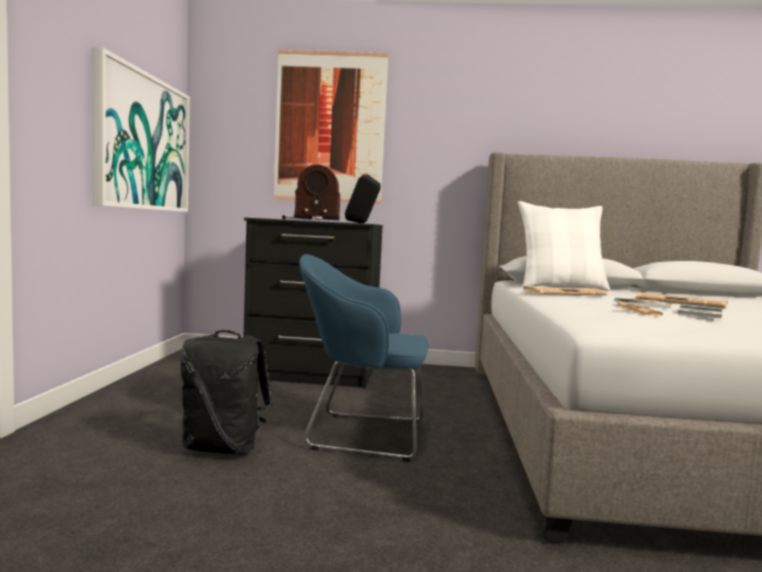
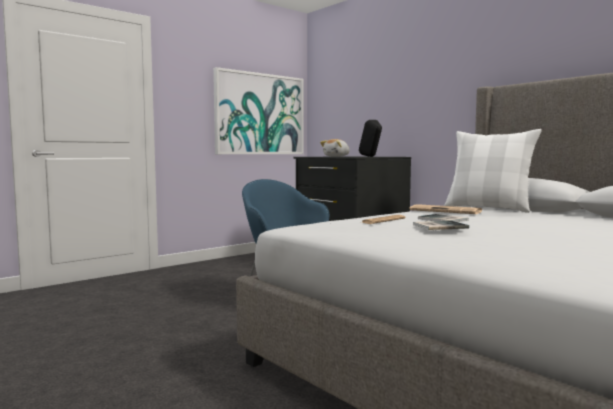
camera: 45 degrees right, 0 degrees up
black backpack [181,330,272,454] -> none
picture [274,50,388,204] -> none
radio [282,165,340,220] -> plush toy [320,139,350,157]
newspaper [636,293,728,308] -> none

